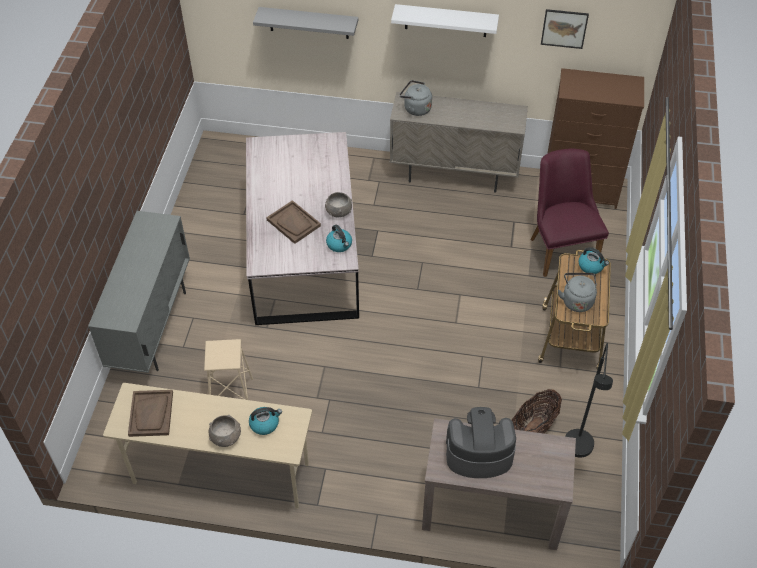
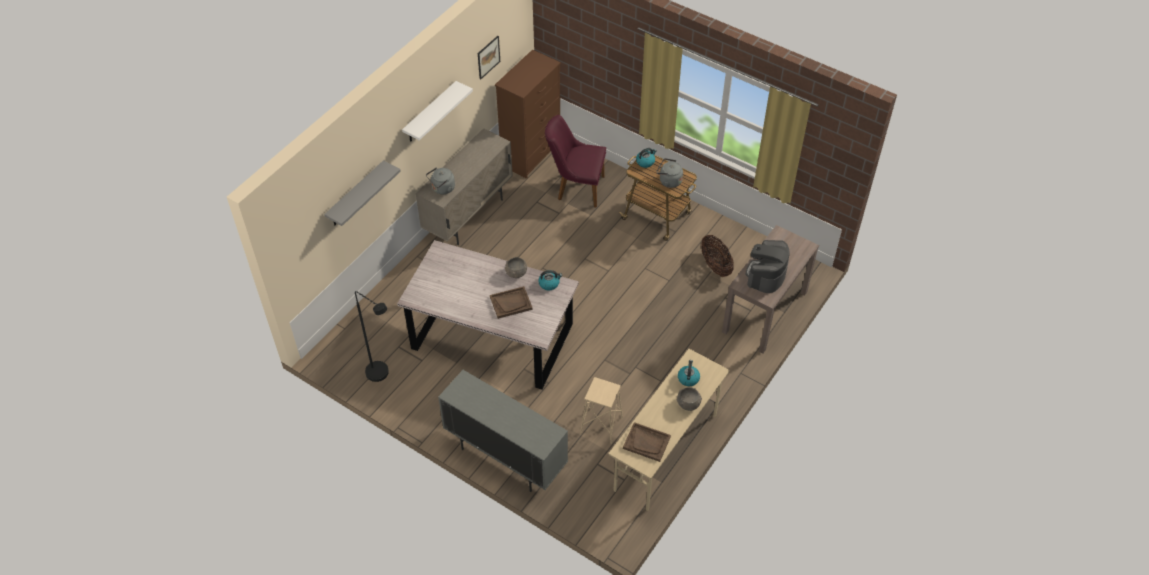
camera: 65 degrees left, 0 degrees up
black floor lamp [565,343,613,458] -> black floor lamp moved to [355,291,389,382]

